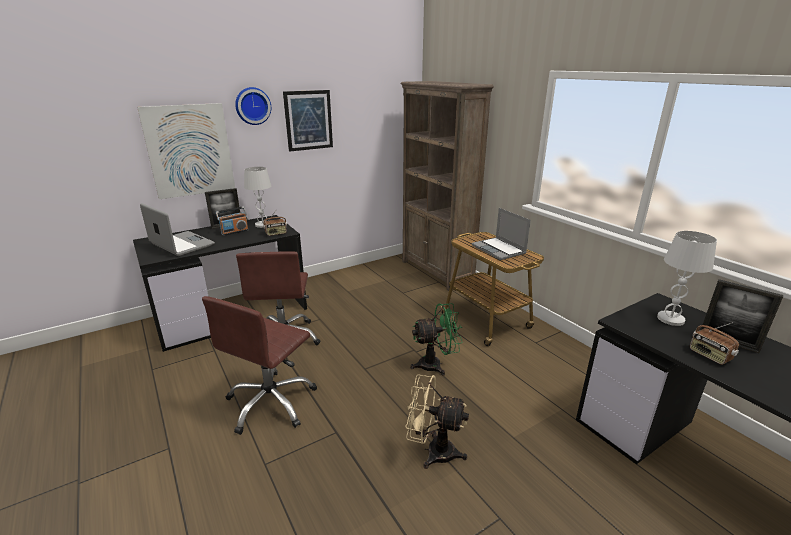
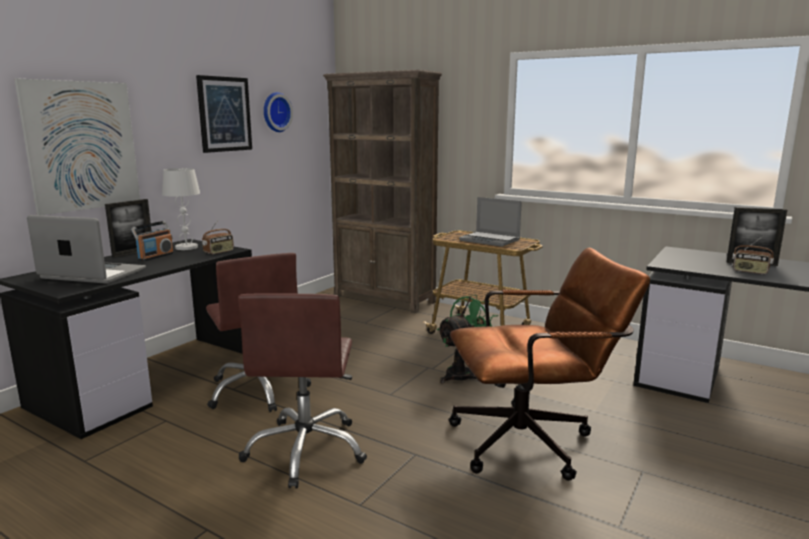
camera: 25 degrees left, 10 degrees down
wall clock [235,87,271,125] -> wall clock moved to [264,92,293,132]
beige fan [405,374,469,469] -> brown office chair [448,248,650,481]
white table lamp [657,231,717,326] -> none

